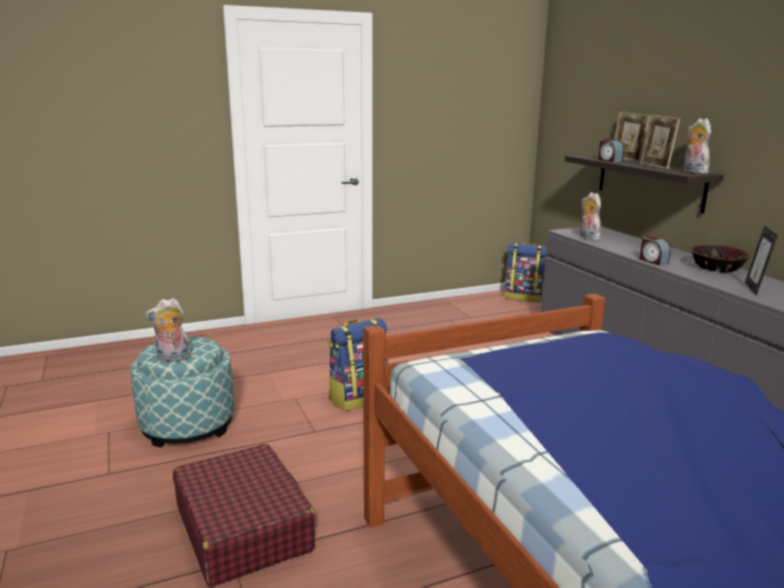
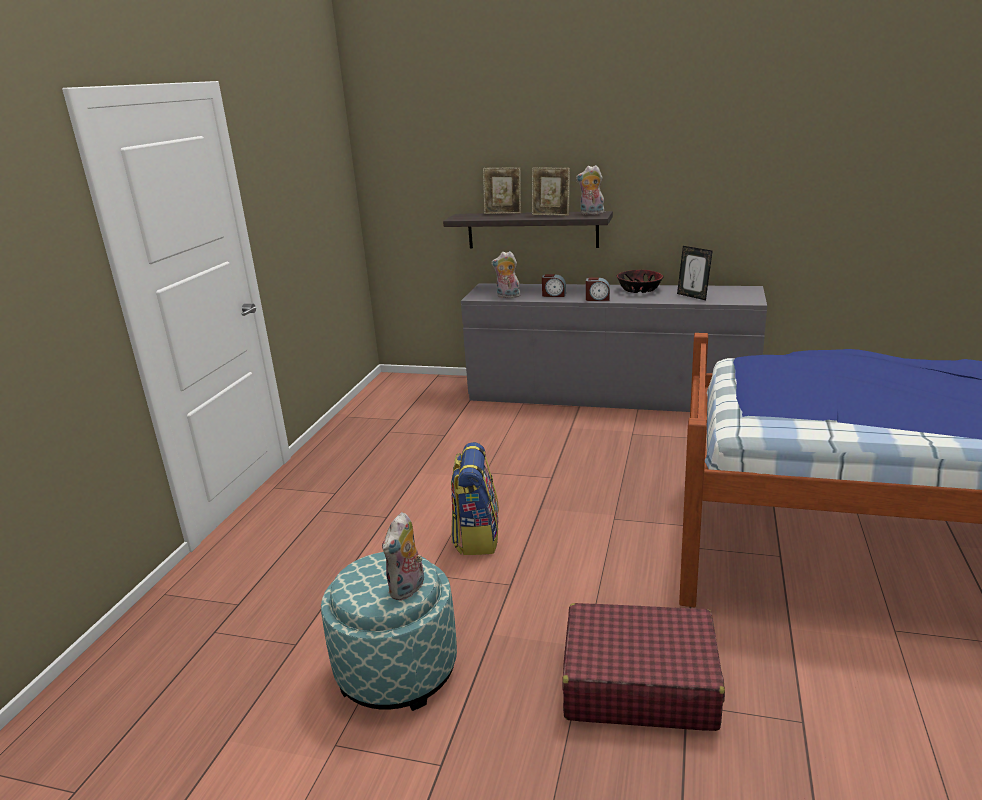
camera: 50 degrees left, 5 degrees up
backpack [505,243,548,302] -> none
alarm clock [598,139,624,162] -> alarm clock moved to [542,274,566,297]

